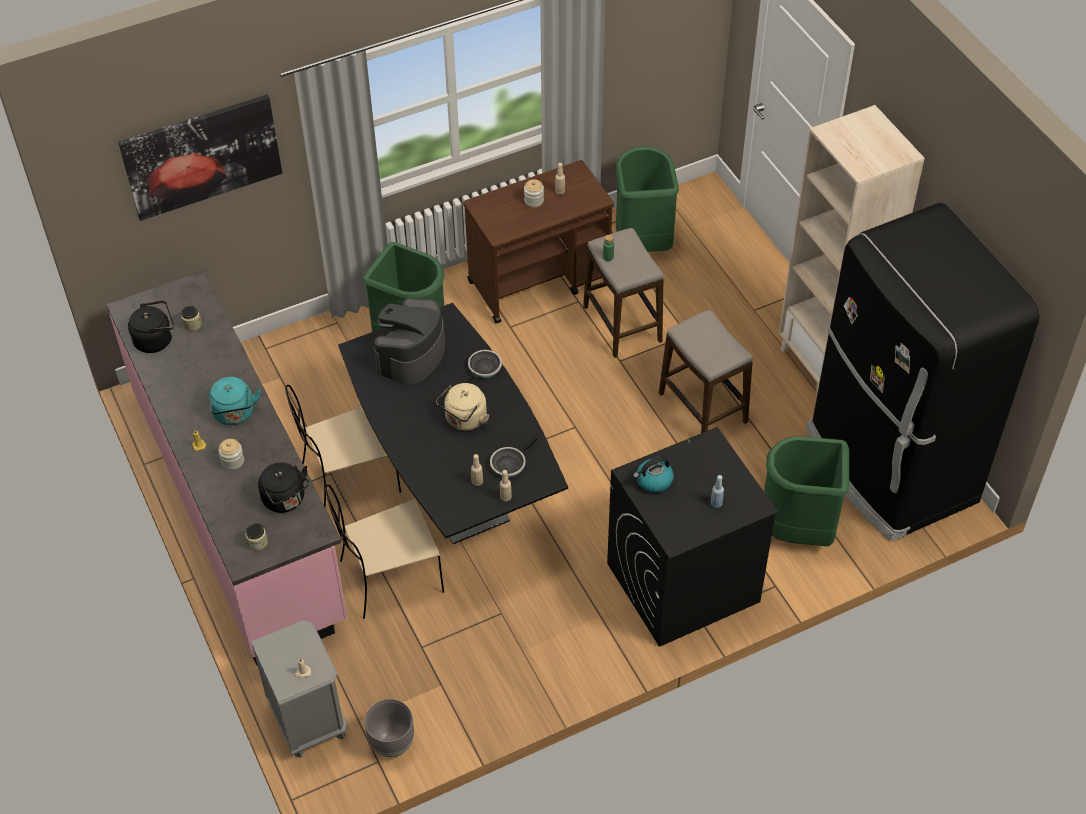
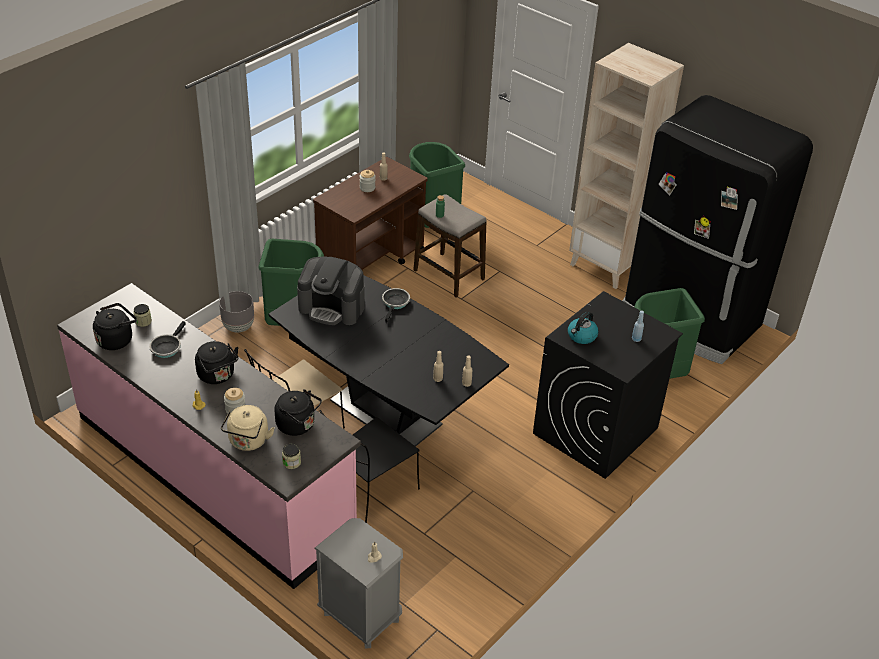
camera: 25 degrees left, 10 degrees down
picture [118,94,282,221] -> none
turquoise kettle [209,377,261,425] -> black kettle [195,341,239,384]
beige chair [325,484,444,619] -> black chair [320,410,420,523]
grey planter [364,699,414,757] -> grey planter moved to [219,291,254,333]
coffee machine [374,298,445,385] -> coffee machine turned 75 degrees counterclockwise [297,256,365,325]
beige kettle [436,383,489,431] -> beige kettle moved to [221,405,274,451]
frying pan [490,435,539,477] -> frying pan moved to [149,321,186,358]
stool [659,310,753,433] -> none

